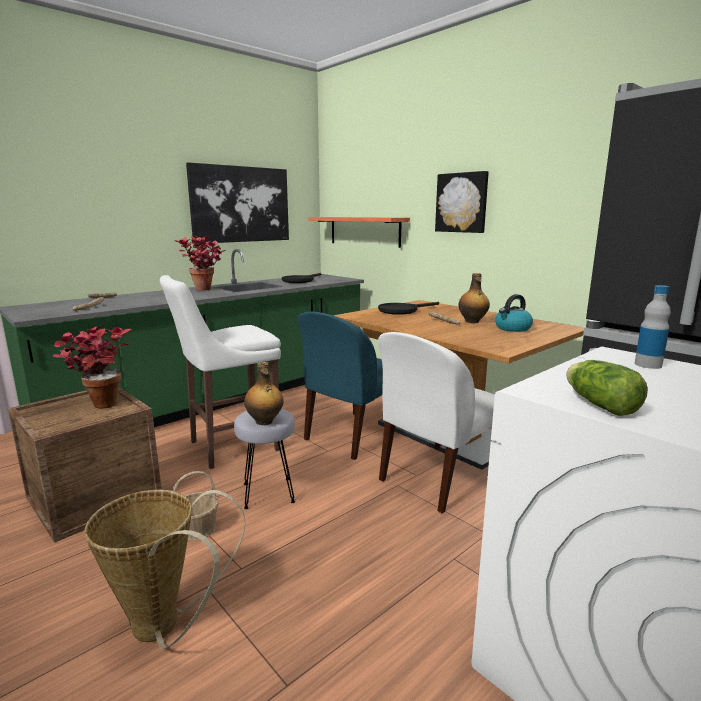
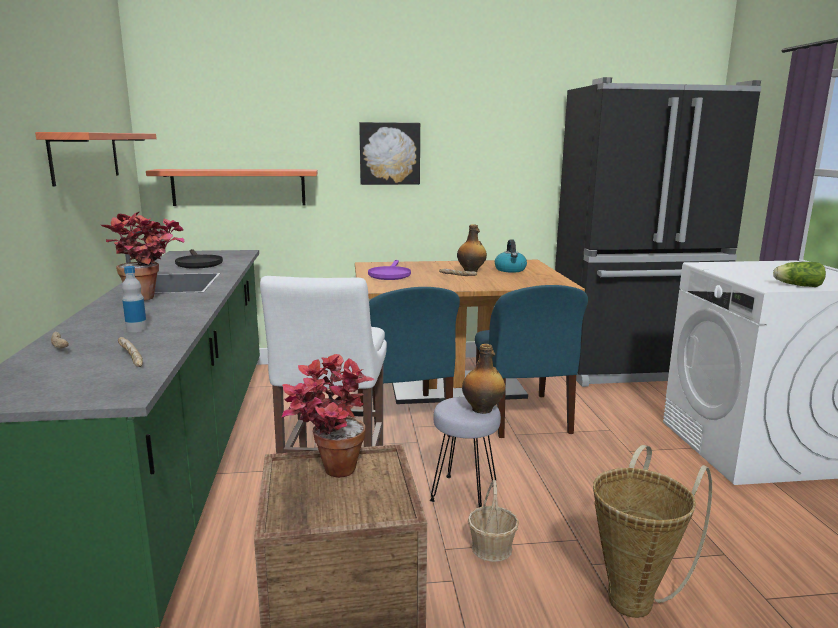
camera: 55 degrees left, 0 degrees up
picture [186,162,289,244] -> shelf [35,132,157,187]
black frying pan [378,302,439,315] -> purple frying pan [368,260,411,280]
white chair [378,332,495,513] -> blue chair [475,285,588,438]
bottle [634,285,671,369] -> bottle moved to [122,266,147,332]

